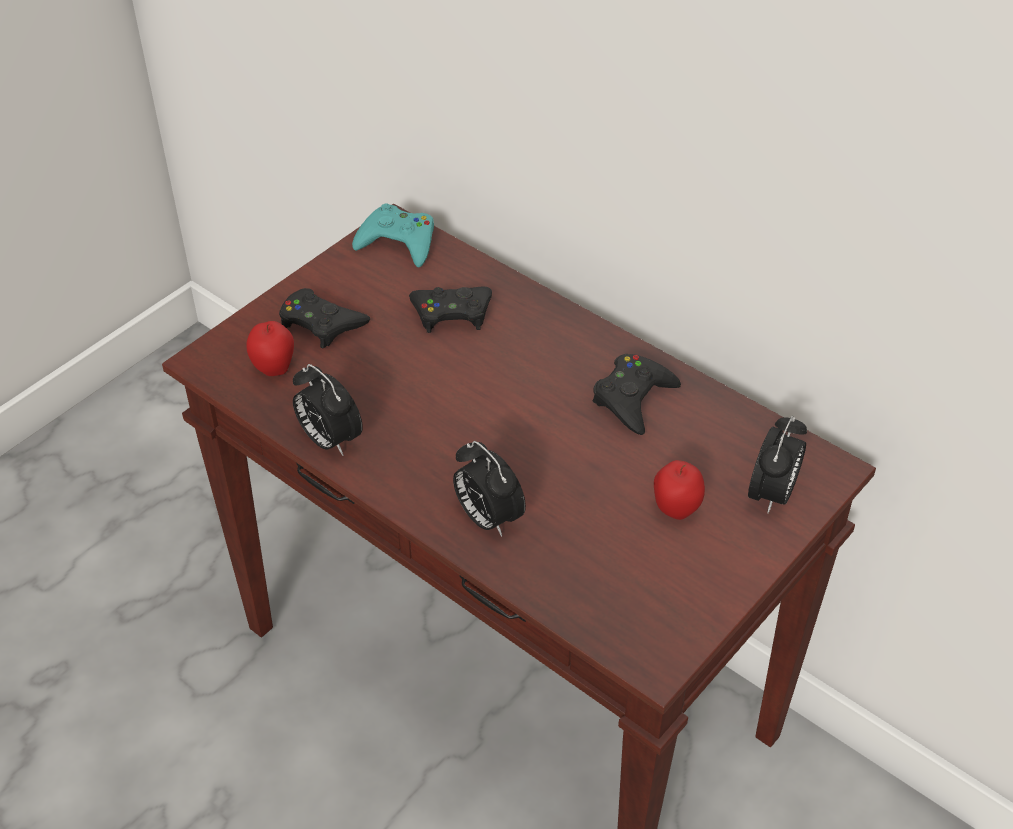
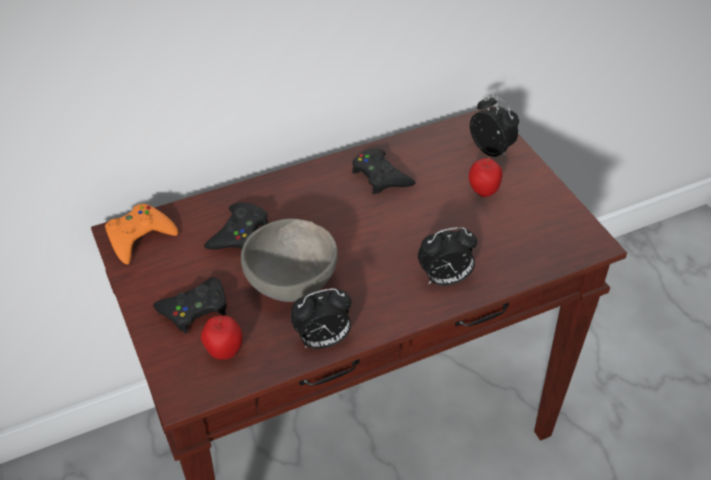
camera: 65 degrees left, 0 degrees up
turquoise game controller [352,204,434,267] -> orange game controller [105,204,178,265]
none -> grey bowl [241,218,338,302]

